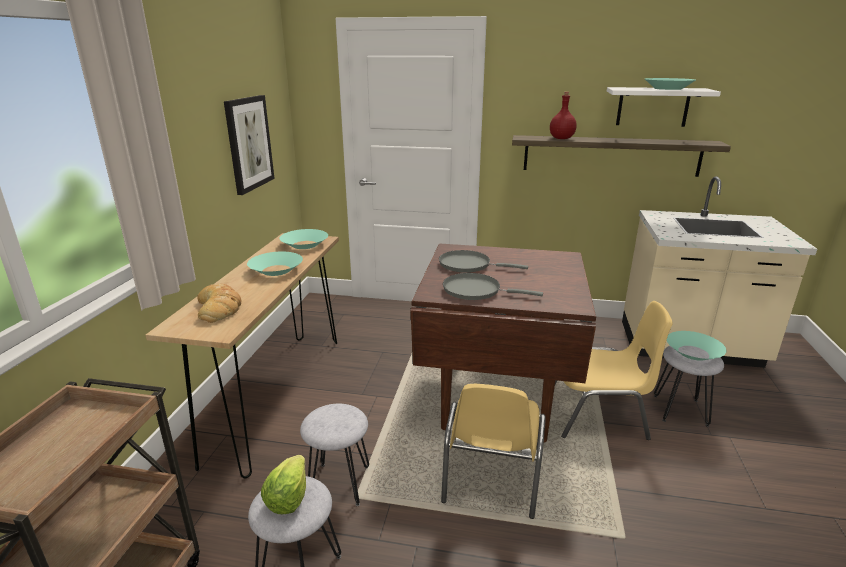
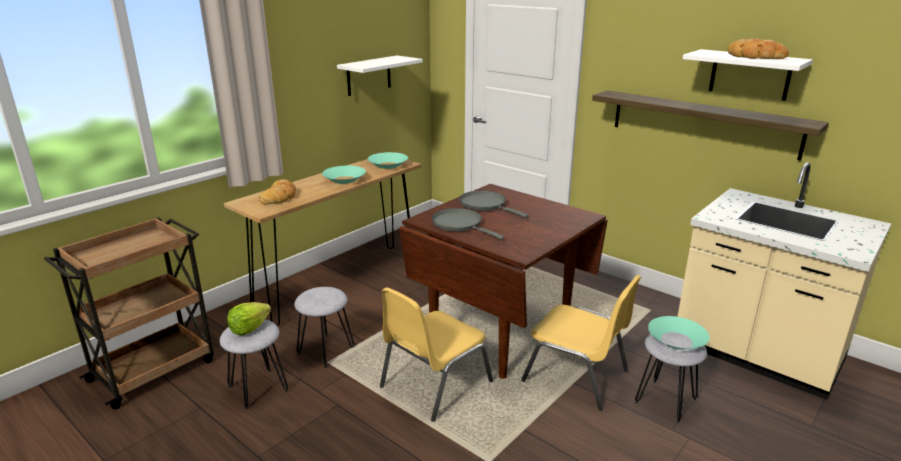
camera: 30 degrees right, 0 degrees up
picture [224,95,275,195] -> white shelf [337,55,423,96]
red bottle [550,92,577,139] -> none
turquoise bowl [645,78,696,90] -> bread [727,39,789,59]

